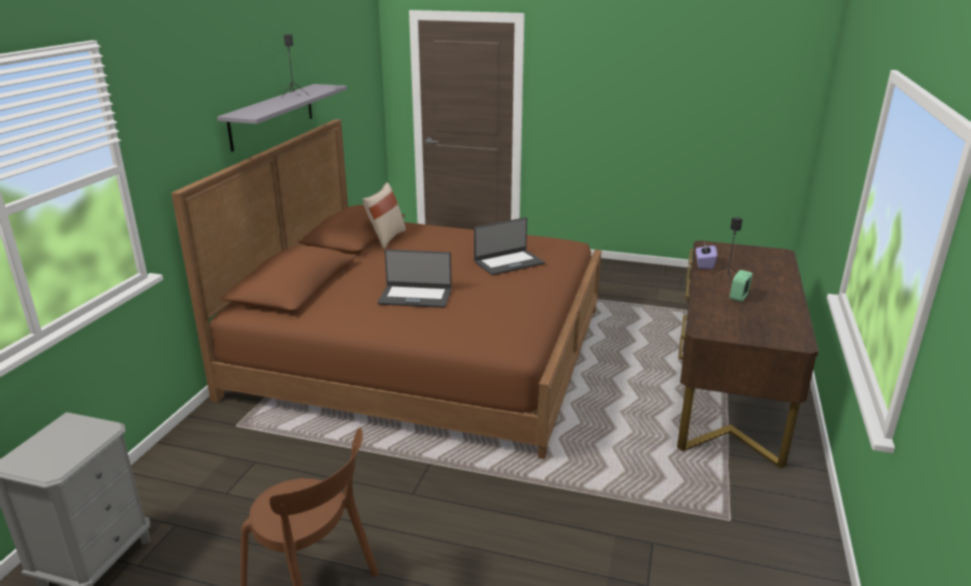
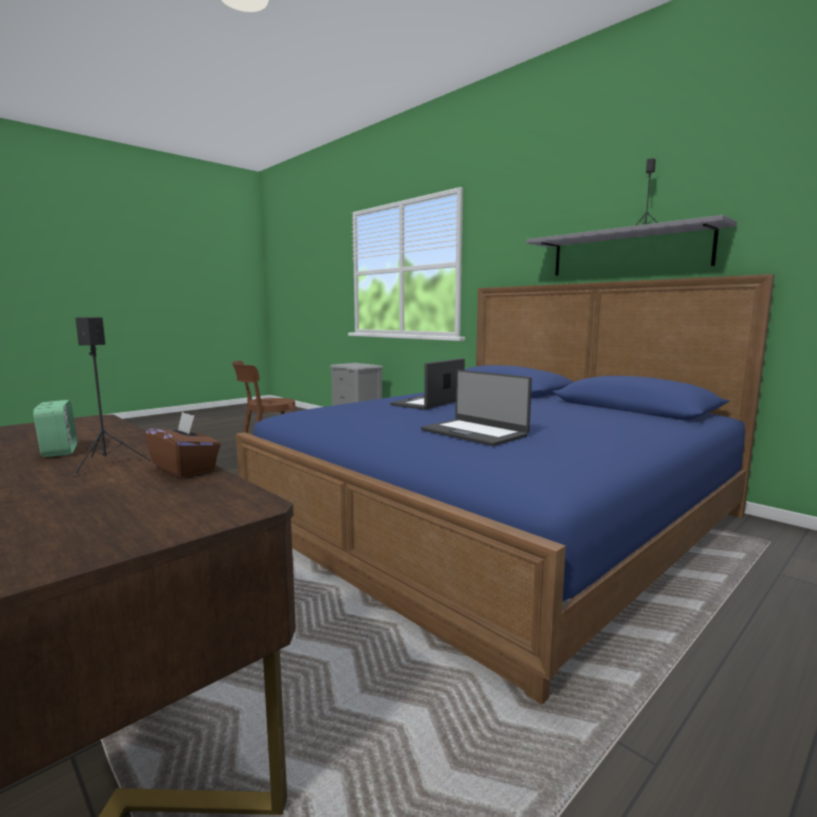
camera: 120 degrees right, 15 degrees down
brown bed [171,119,602,459] -> blue bed [236,274,775,705]
beige pillow [363,182,406,249] -> none
laptop [474,217,545,275] -> laptop turned 45 degrees counterclockwise [421,370,532,446]
purple tissue box [696,241,717,269] -> brown tissue box [145,411,221,478]

